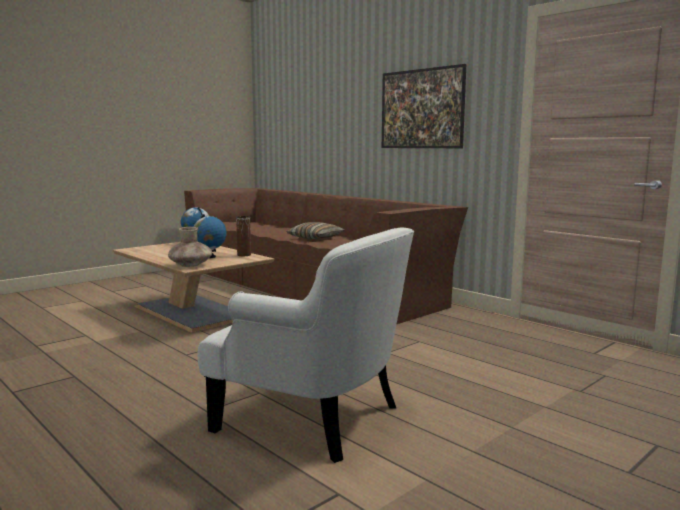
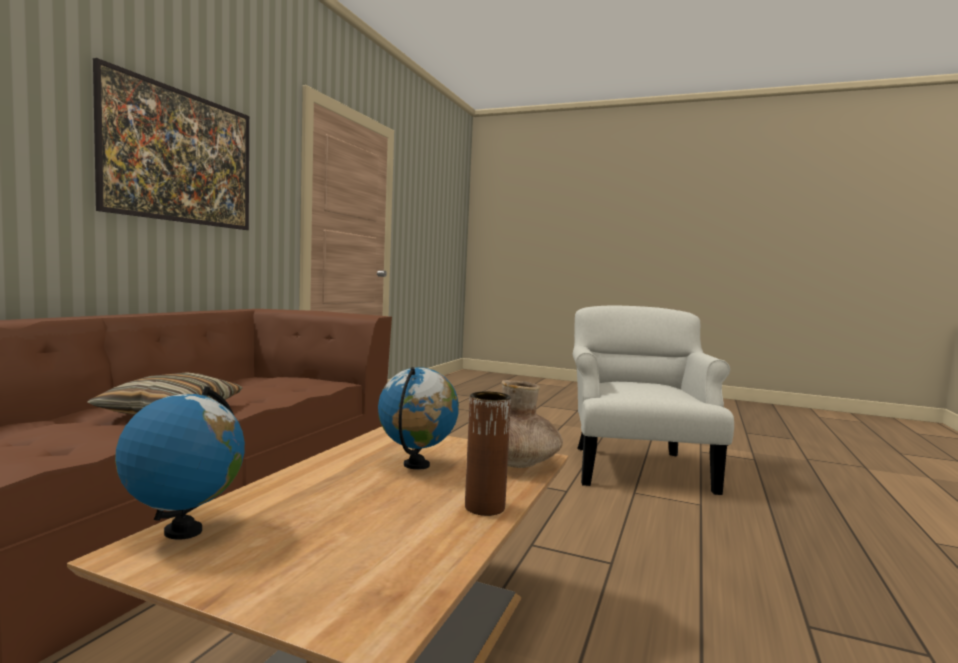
camera: 115 degrees left, 5 degrees down
brown vase [236,216,251,256] -> brown vase moved to [465,392,511,516]

